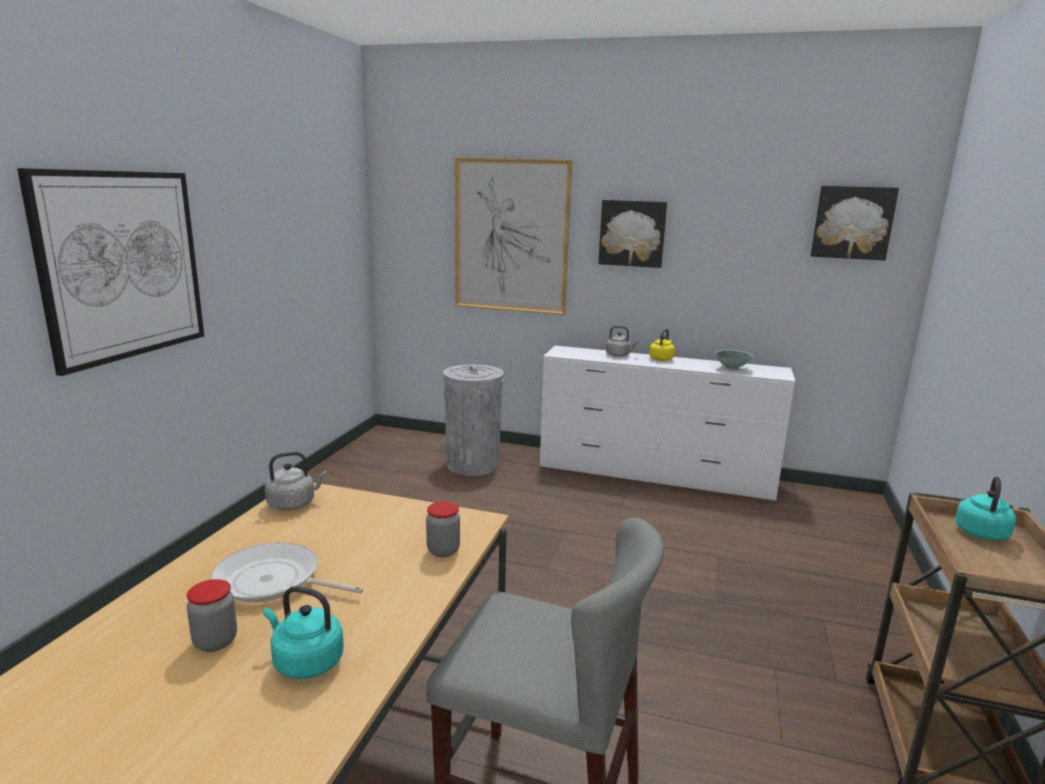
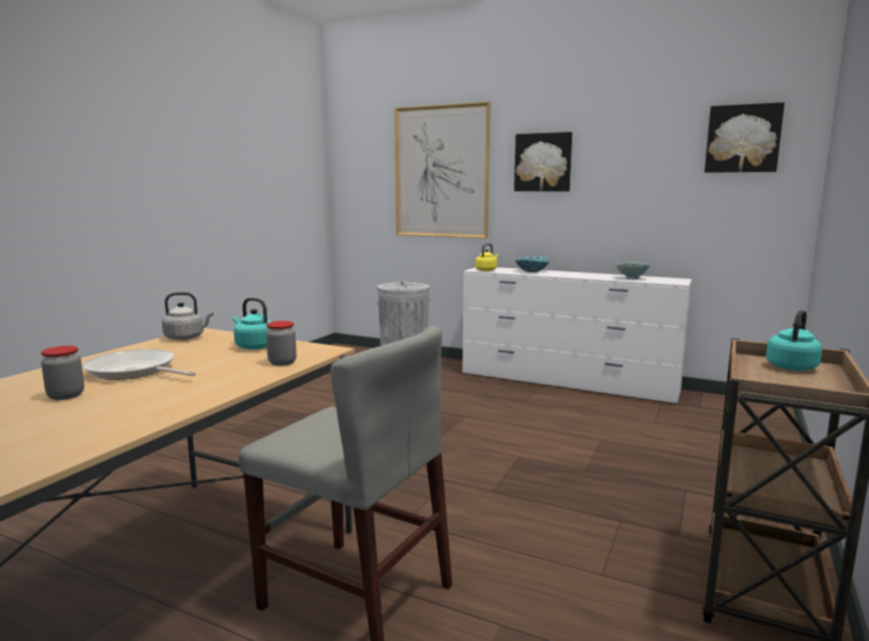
camera: 10 degrees right, 5 degrees down
picture [17,168,204,376] -> none
turquoise kettle [263,586,344,679] -> turquoise kettle moved to [233,298,271,350]
grey kettle [606,326,638,357] -> bowl [515,256,550,272]
yellow kettle [649,329,675,361] -> yellow kettle moved to [475,243,498,271]

